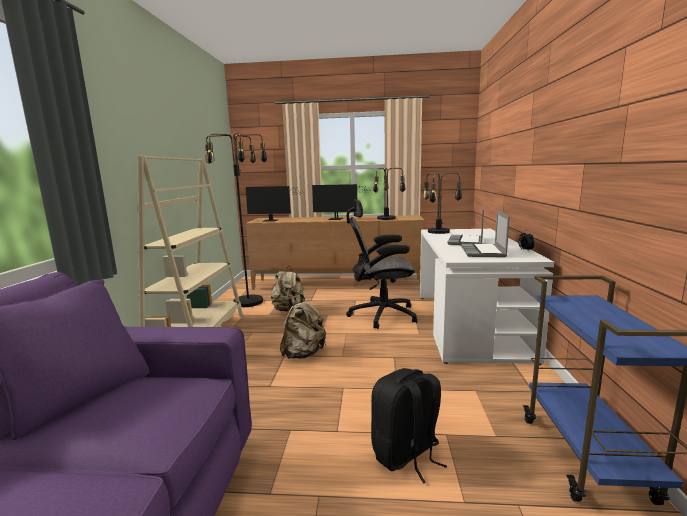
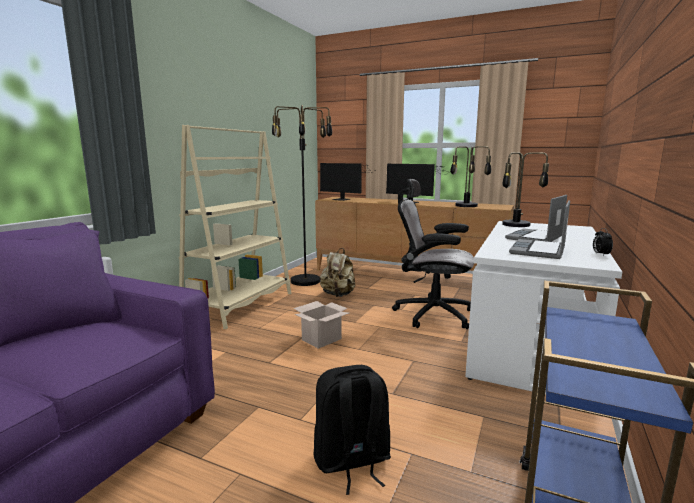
camera: 20 degrees right, 0 degrees up
beige backpack [280,297,326,359] -> cardboard box [294,301,349,349]

